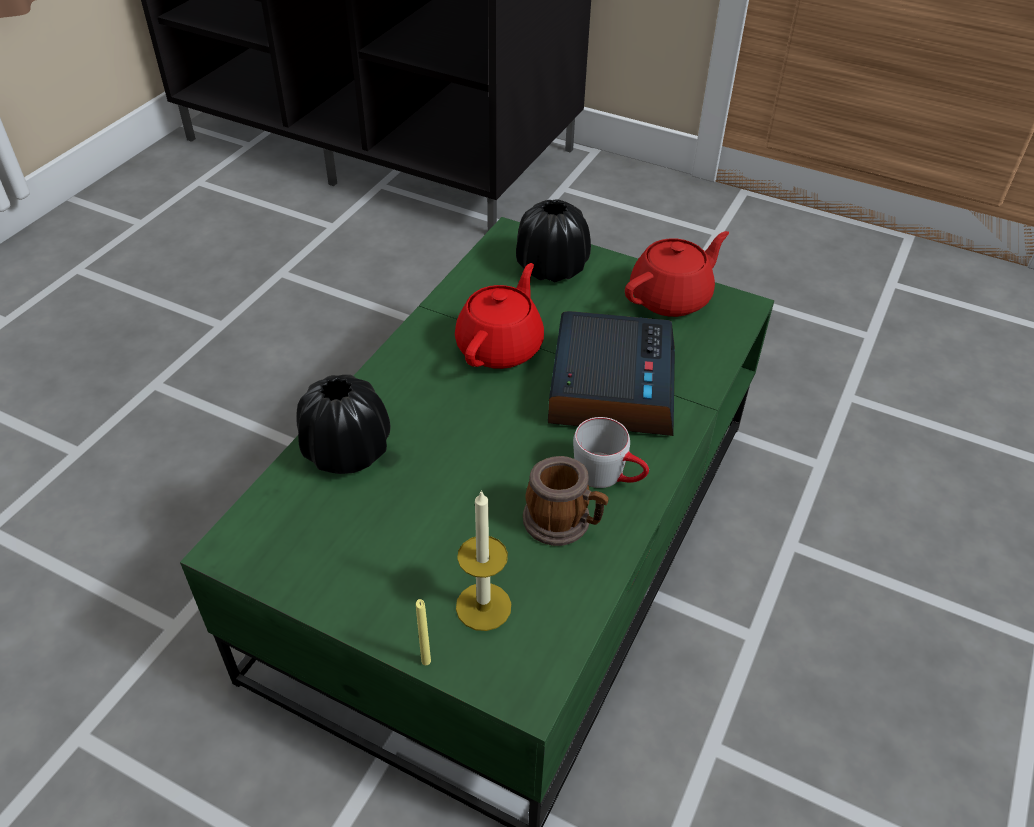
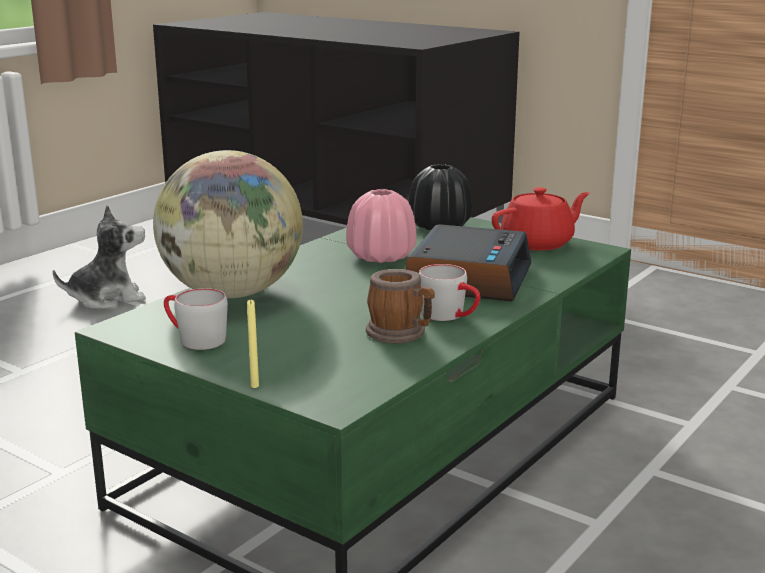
camera: 10 degrees right, 25 degrees down
black vase [296,375,391,474] -> globe [153,150,303,298]
red teapot [455,263,544,369] -> pink vase [346,189,416,263]
candle [456,490,511,631] -> none
none -> plush toy [53,205,146,310]
none -> grey mug [164,288,228,350]

